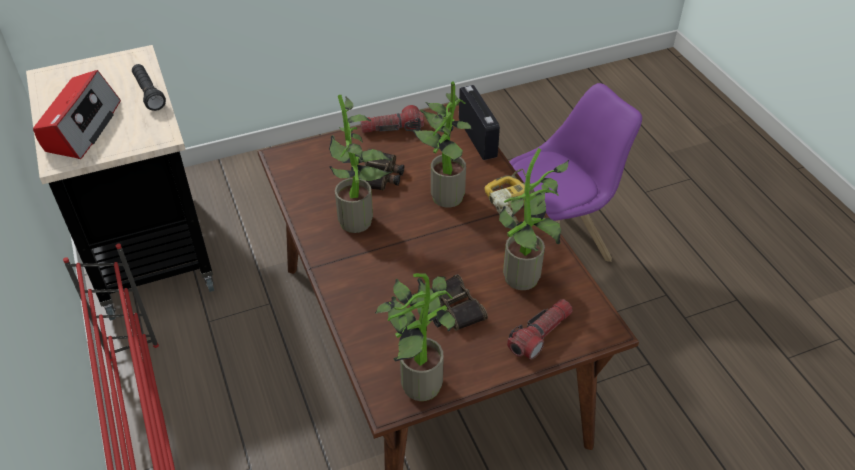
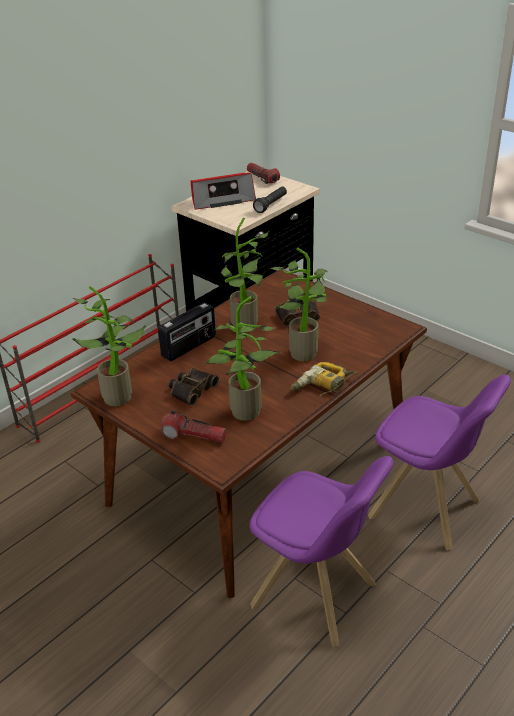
camera: 65 degrees right, 10 degrees down
flashlight [360,105,424,133] -> flashlight moved to [247,163,280,184]
radio [459,85,500,160] -> radio moved to [158,303,216,361]
none -> purple chair [250,456,393,647]

